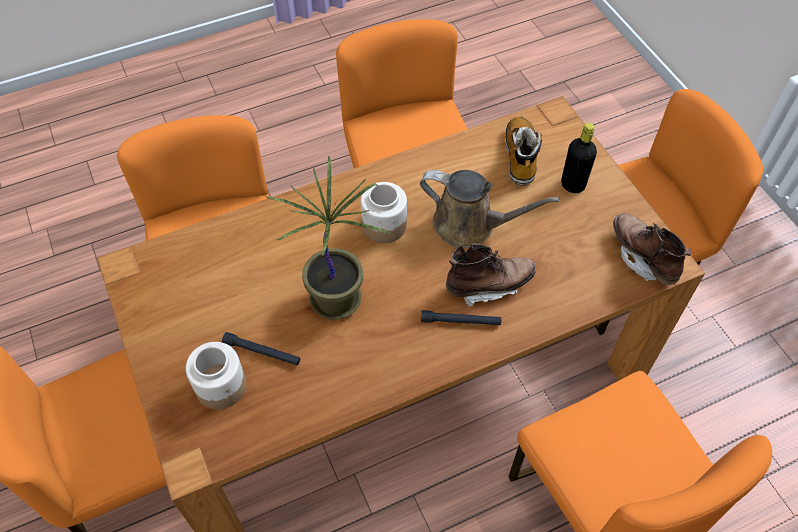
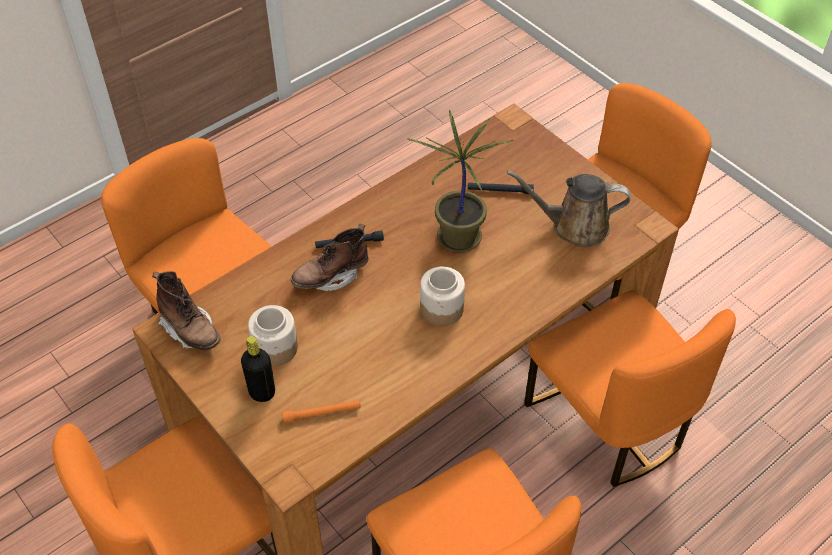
camera: 165 degrees right, 5 degrees down
jar [186,342,246,409] -> jar moved to [248,305,298,366]
brown watering can [420,170,560,248] -> brown watering can moved to [507,170,630,247]
boot [505,117,542,186] -> orange flashlight [283,400,361,423]

